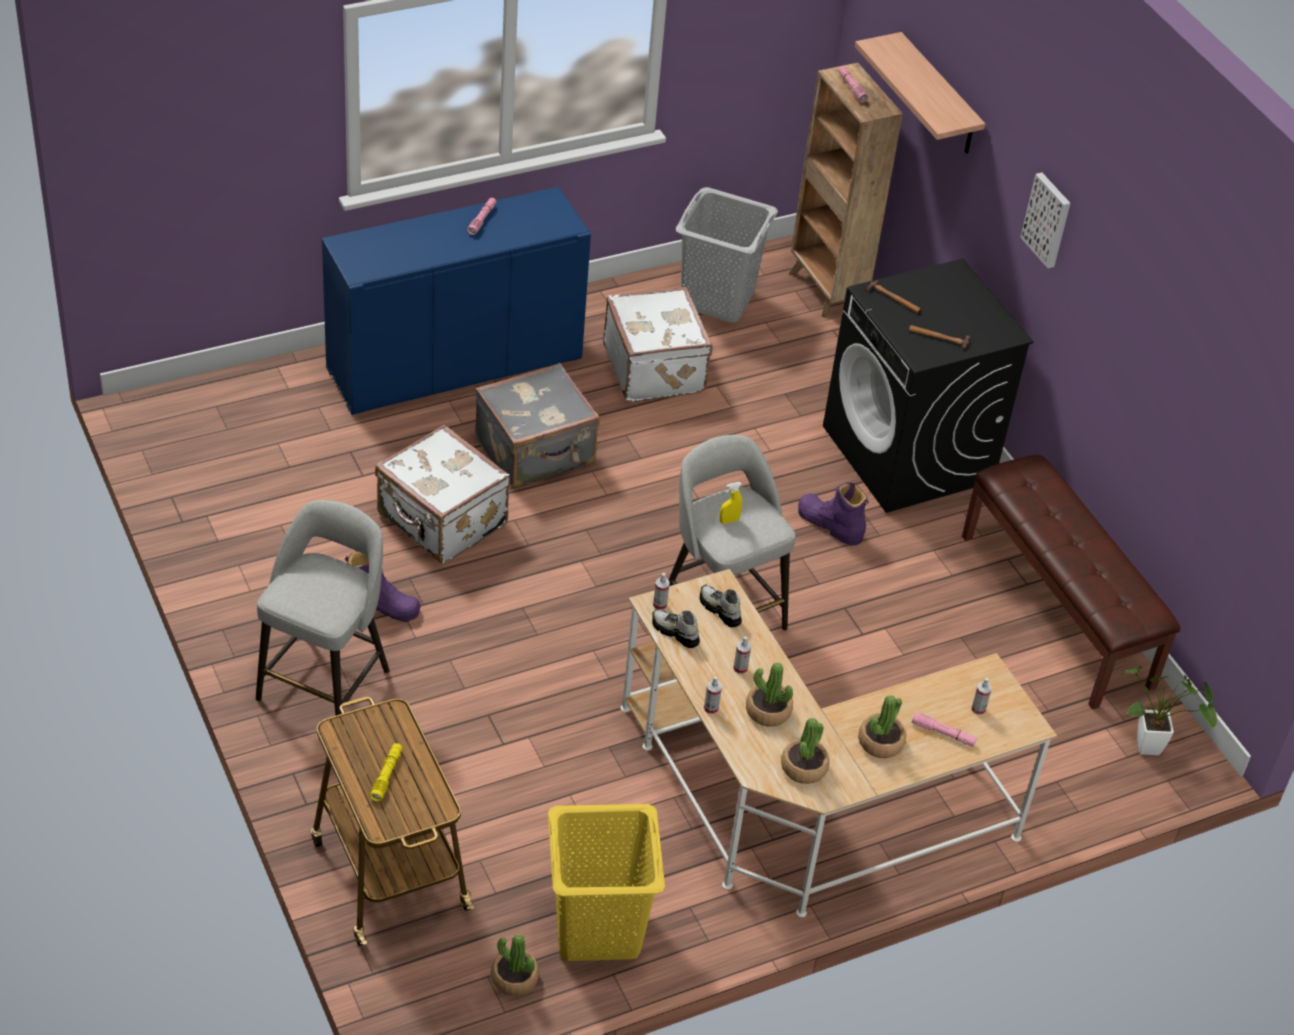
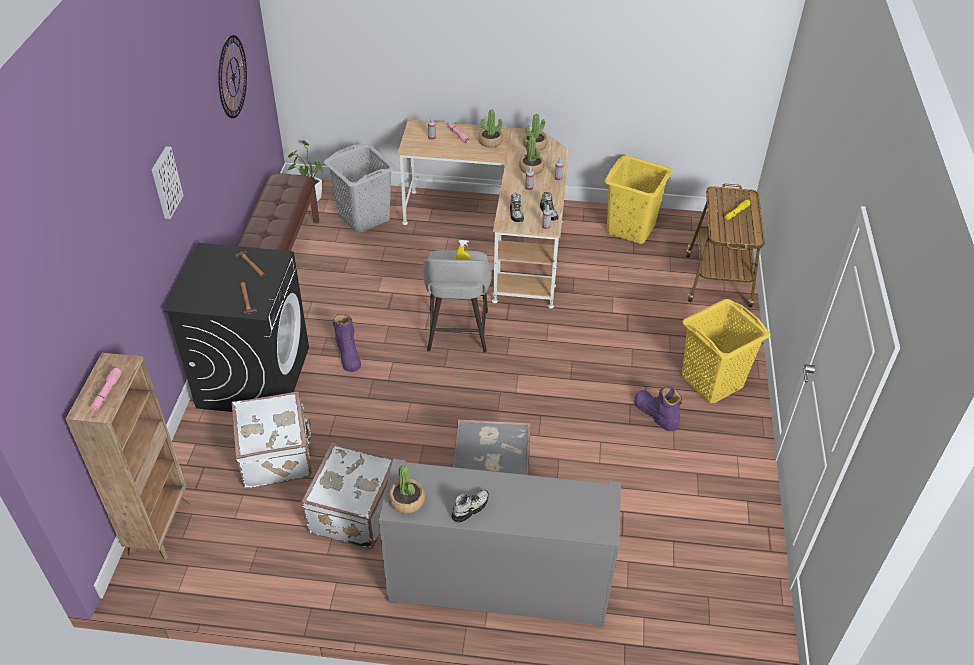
camera: 145 degrees left, 0 degrees up
grey stool [256,500,390,716] -> yellow laundry basket [682,299,771,403]
blue cabinet [322,187,591,415] -> grey cabinet [379,459,621,627]
white suitcase [375,425,510,564] -> white suitcase moved to [232,391,312,488]
pink flashlight [467,198,496,235] -> shoe [452,490,489,523]
potted plant [491,934,539,996] -> potted plant moved to [388,465,425,514]
grey laundry basket [676,187,778,323] -> grey laundry basket moved to [324,144,396,233]
shelf [855,32,985,153] -> none
none -> wall clock [218,35,247,118]

